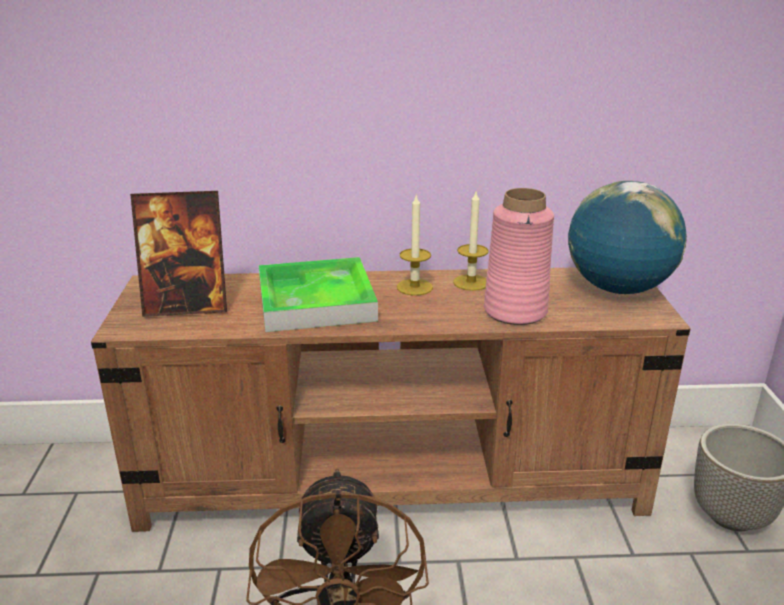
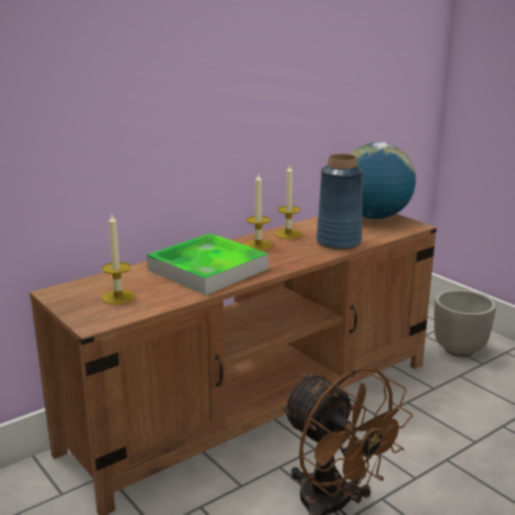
camera: 35 degrees left, 5 degrees down
picture frame [130,191,227,317] -> candle [102,214,135,305]
pink vase [484,188,554,325] -> blue vase [316,154,363,250]

